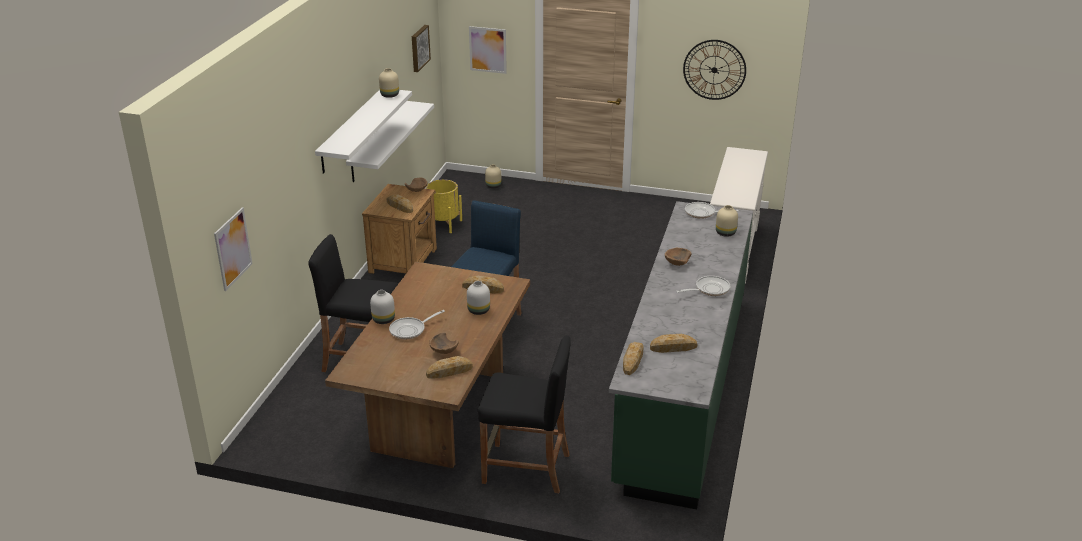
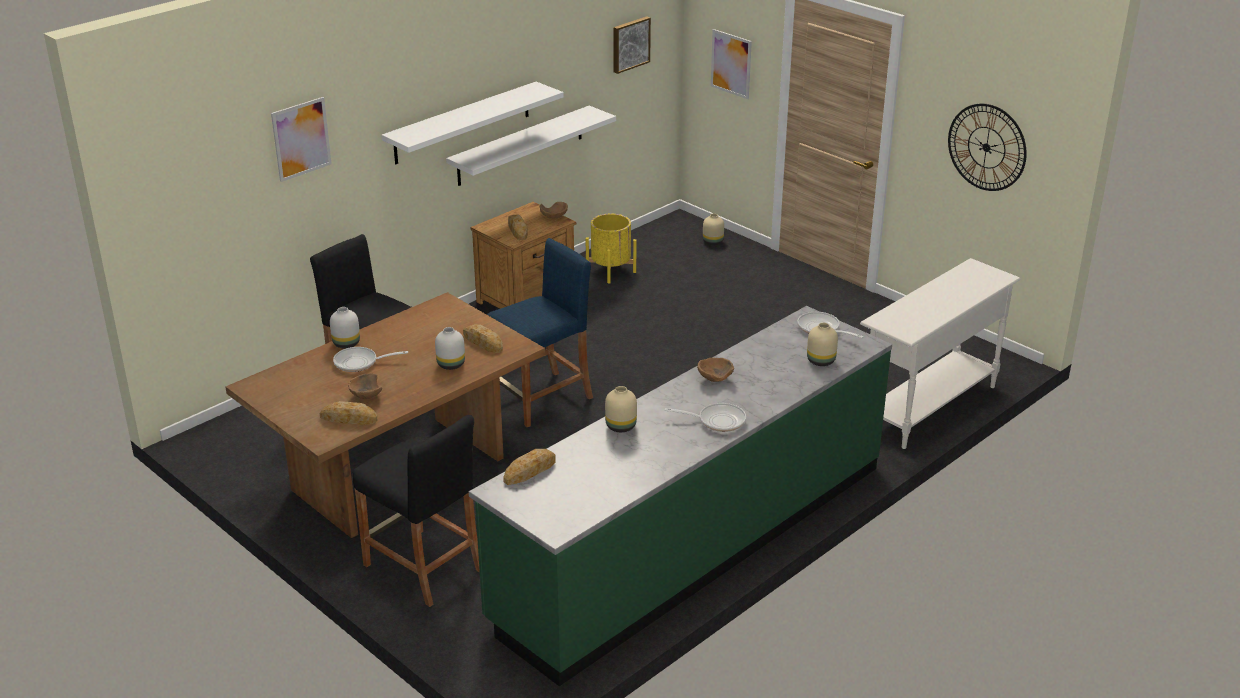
camera: 30 degrees right, 0 degrees up
picture [214,208,253,291] -> picture moved to [271,97,332,182]
beige vase [379,68,399,98] -> beige vase moved to [605,386,637,432]
bread [650,334,697,353] -> none

